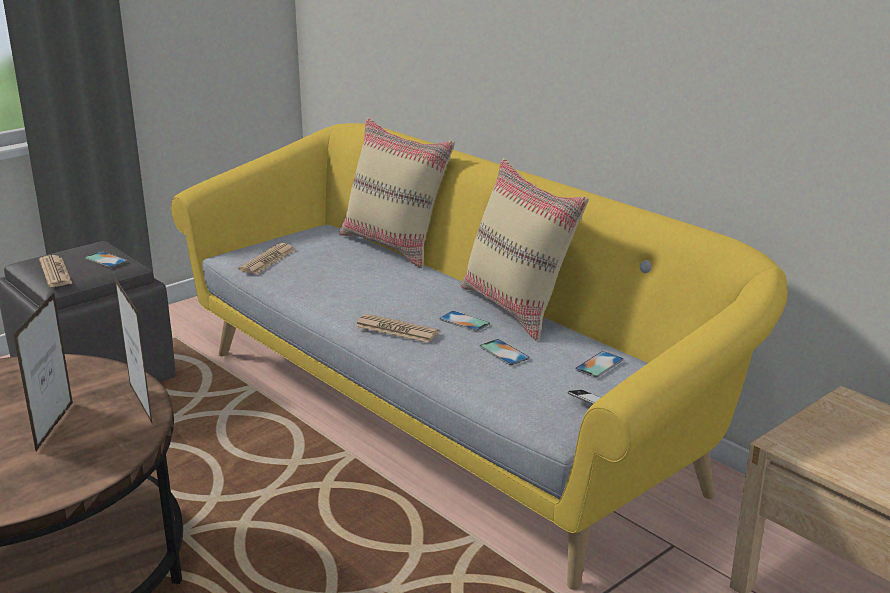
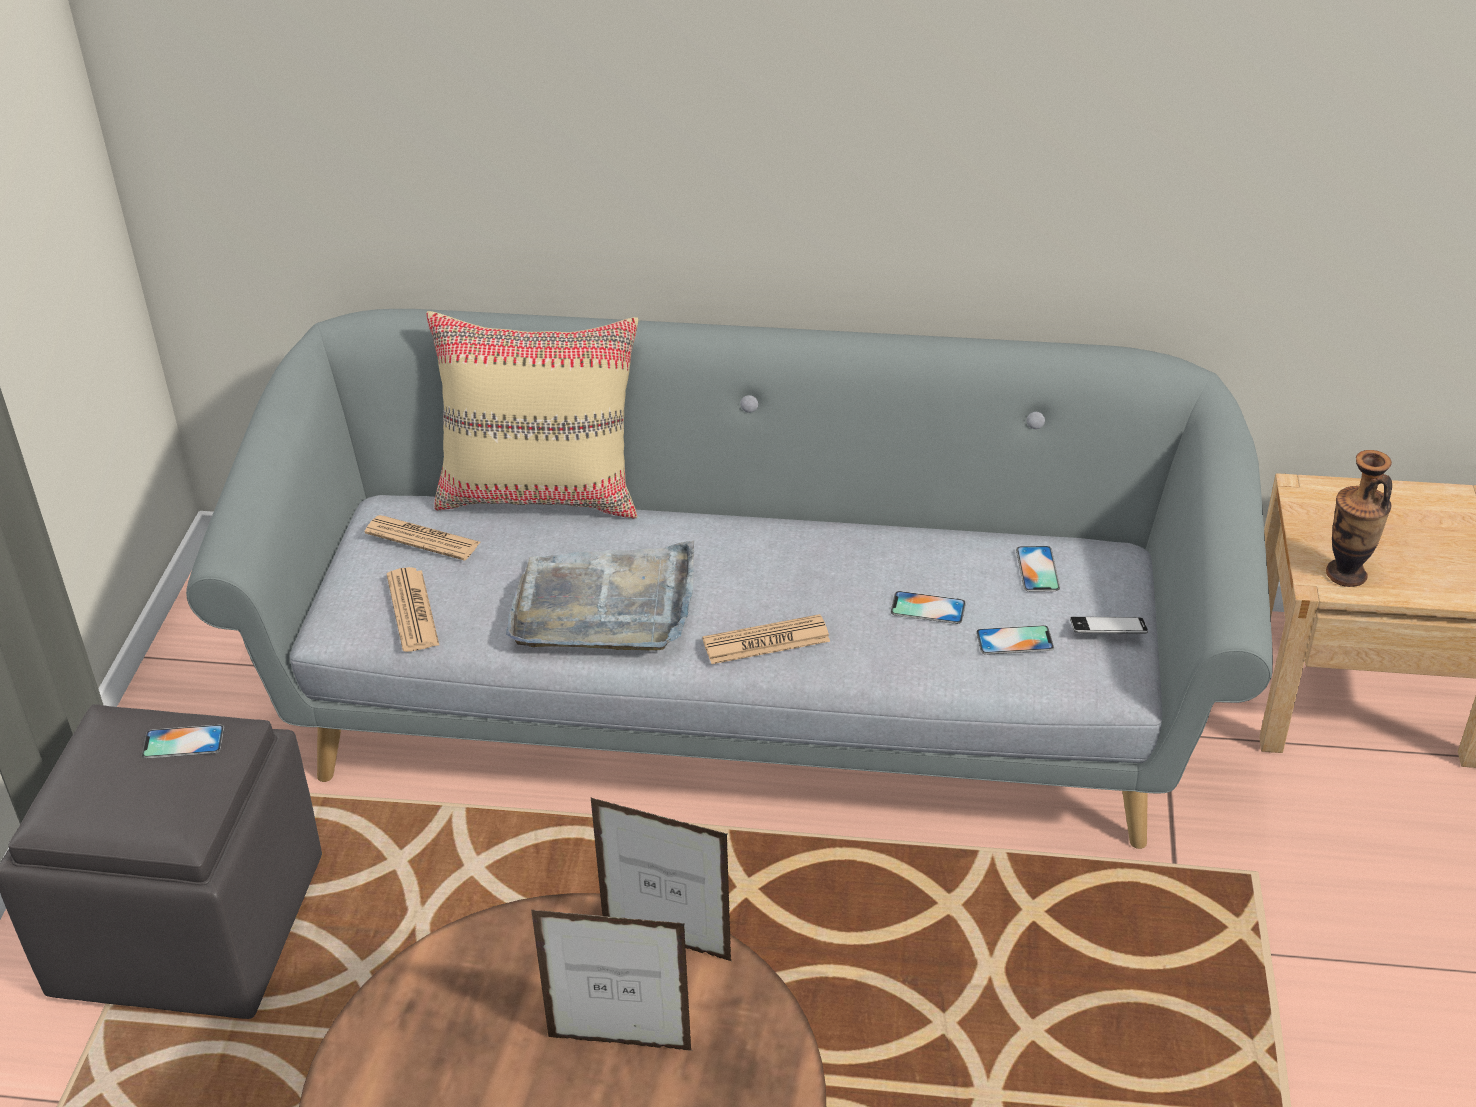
camera: 40 degrees left, 15 degrees up
picture frame [13,292,73,451] -> picture frame turned 135 degrees clockwise [531,910,692,1051]
newspaper [39,255,72,287] -> newspaper moved to [365,515,480,560]
yellow sofa [171,123,788,590] -> grey sofa [186,309,1273,849]
phone [439,311,490,332] -> phone moved to [976,625,1054,655]
beige pillow [461,158,589,341] -> none
none -> grey tray [506,540,694,651]
none -> vase [1326,450,1392,587]

